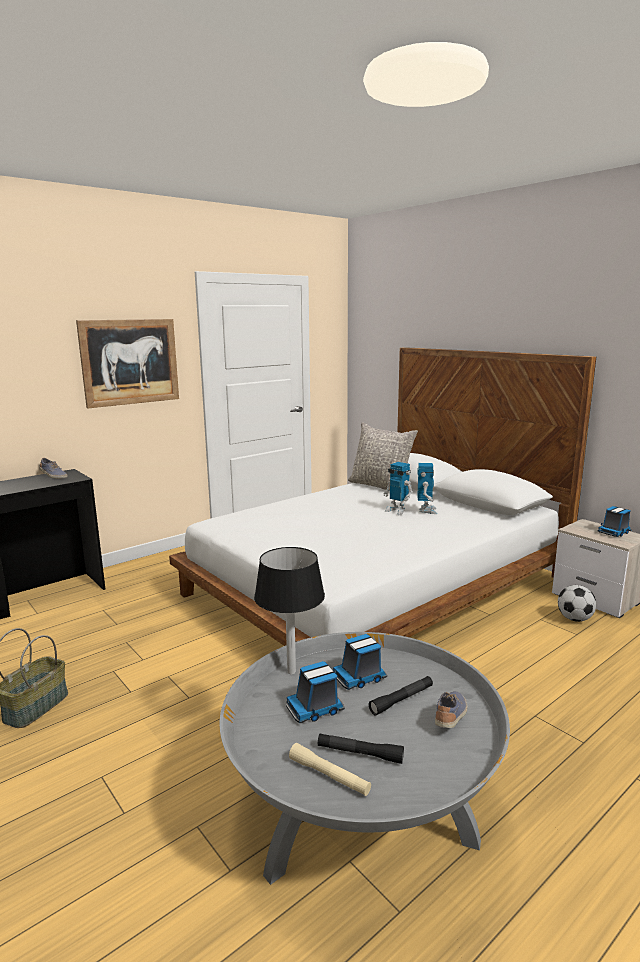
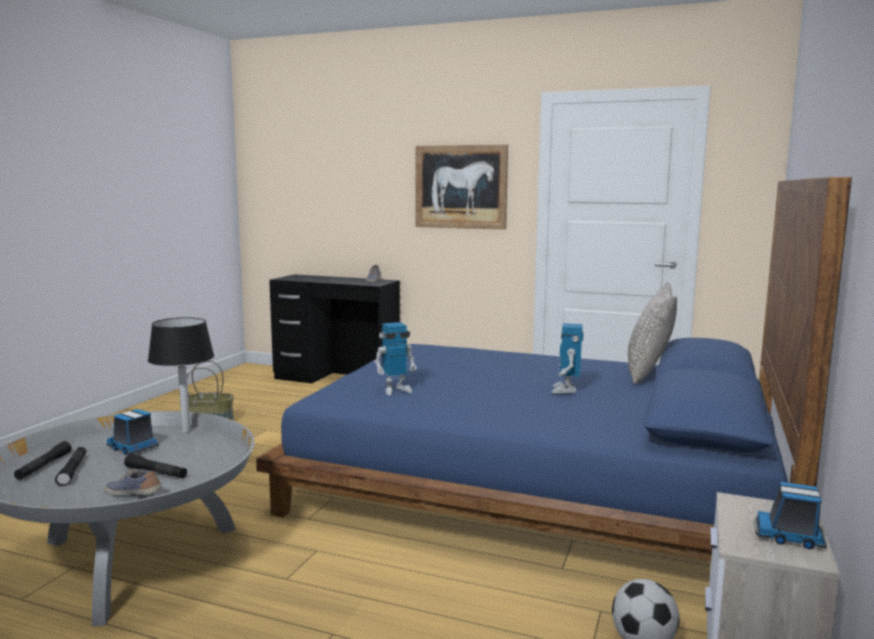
camera: 60 degrees right, 5 degrees down
white bed [169,347,596,646] -> blue bed [256,177,852,561]
beige flashlight [289,743,371,796] -> black flashlight [14,441,72,480]
toy truck [333,634,387,690] -> none
toy robot [417,463,437,514] -> toy robot moved to [374,322,417,395]
shoe [435,691,467,728] -> shoe turned 150 degrees counterclockwise [104,470,162,496]

